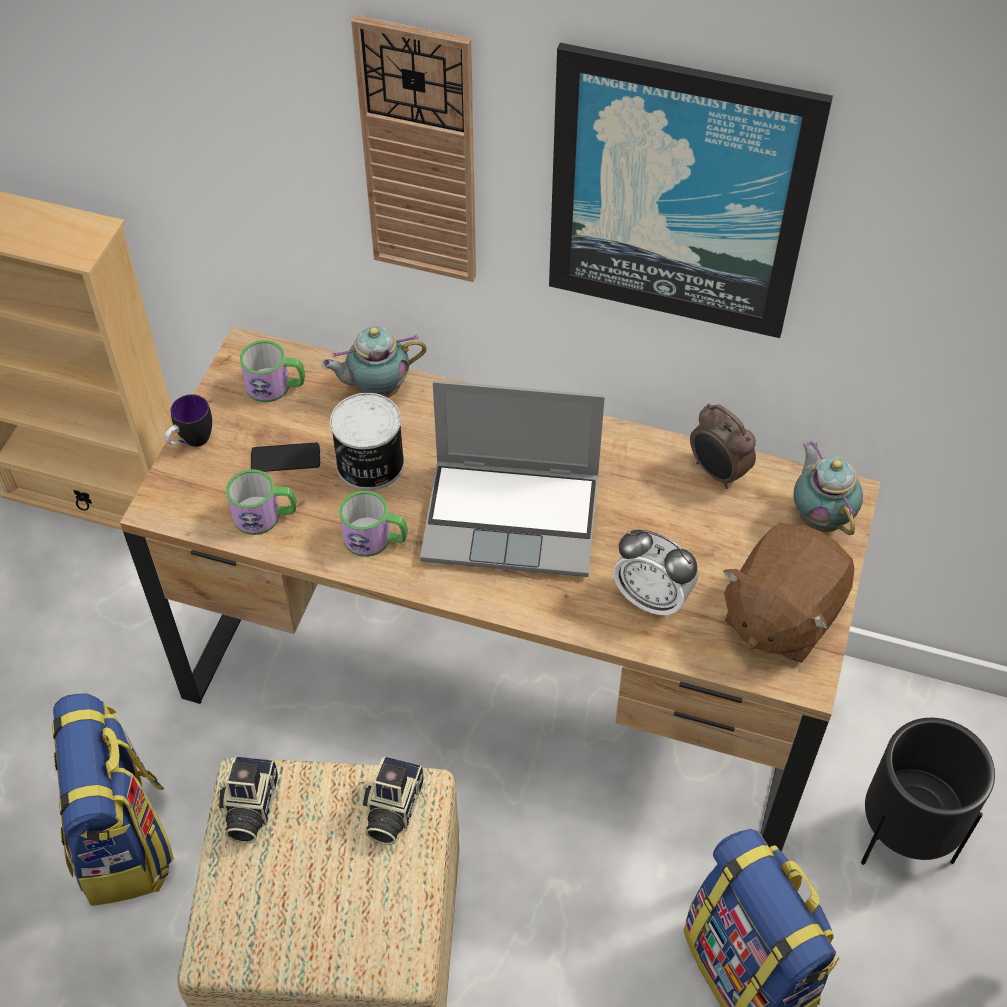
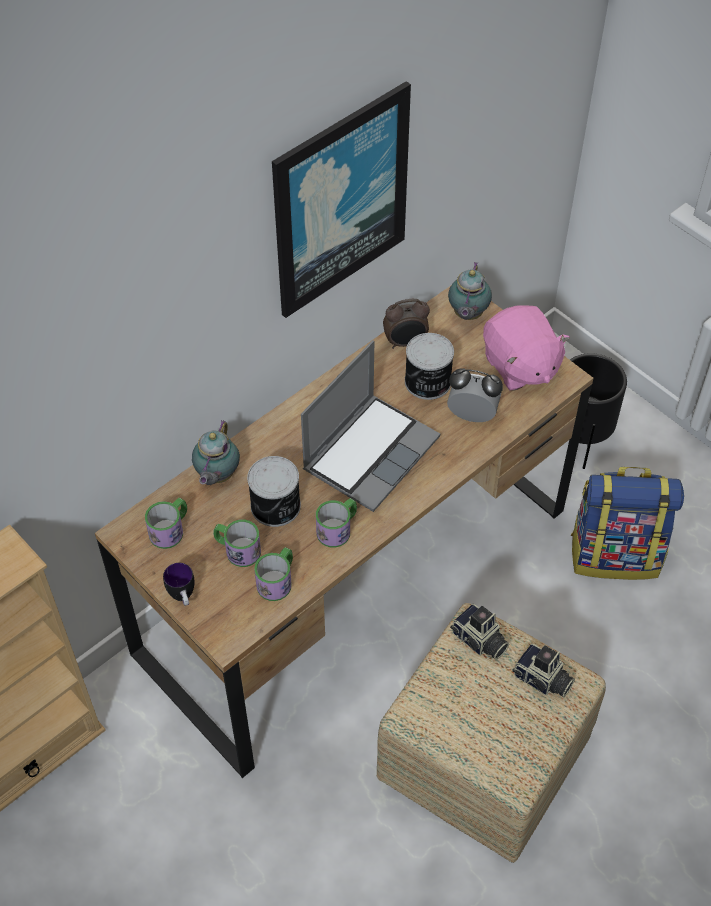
camera: 60 degrees left, 0 degrees up
backpack [52,693,174,906] -> none
camera [219,756,278,844] -> camera moved to [512,644,575,697]
phone [251,443,320,472] -> mug [213,519,261,567]
wall clock [351,15,476,282] -> none
alarm clock [614,530,698,618] -> alarm clock turned 135 degrees counterclockwise [447,369,503,422]
brown plush toy [723,523,854,663] -> pink plush toy [483,305,570,390]
teapot [793,441,863,535] -> teapot turned 90 degrees counterclockwise [448,262,492,320]
none -> can [405,333,454,400]

